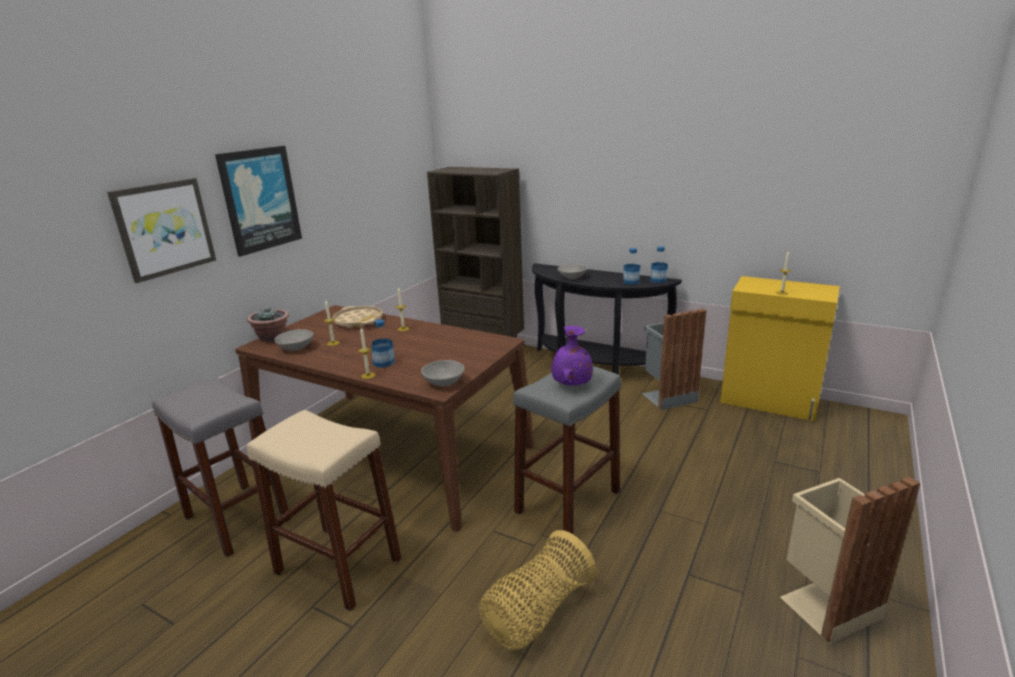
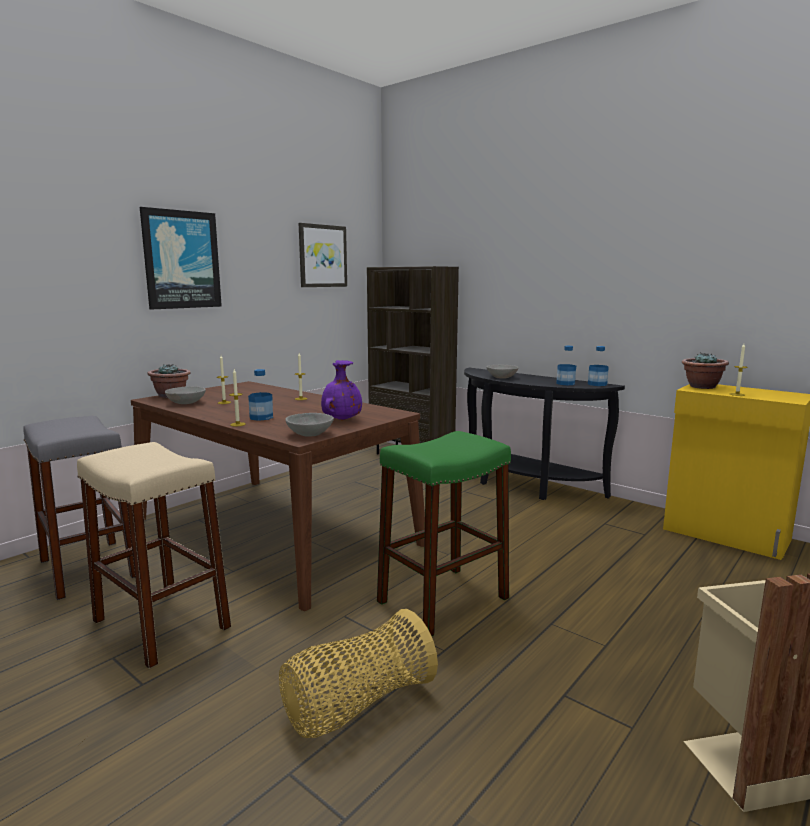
camera: 10 degrees right, 10 degrees down
picture [107,178,216,283] -> picture moved to [299,223,347,287]
beige tray [333,306,383,328] -> none
grey stool [513,366,621,534] -> green stool [377,431,511,636]
purple vase [551,326,593,386] -> purple vase moved to [321,360,362,420]
grey trash can [642,309,706,410] -> none
none -> potted plant [682,352,729,389]

